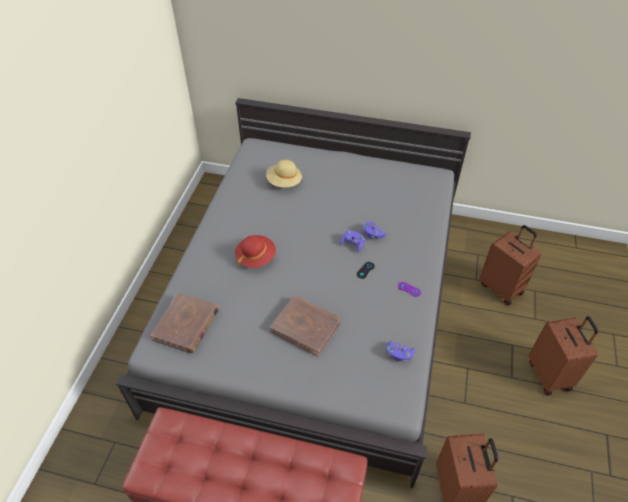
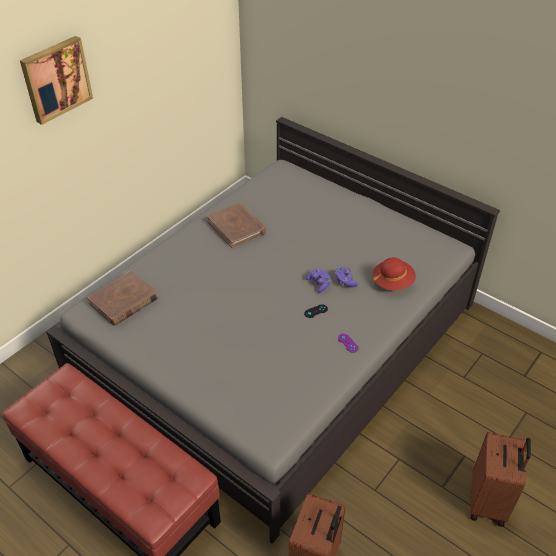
camera: 25 degrees right, 5 degrees down
red hat [235,235,276,268] -> red hat moved to [372,257,416,291]
beige hat [266,160,302,187] -> none
brown book [270,295,341,357] -> brown book moved to [207,203,266,248]
purple game controller [387,341,415,362] -> none
brown suitcase [480,225,541,305] -> none
none -> picture [20,36,93,125]

